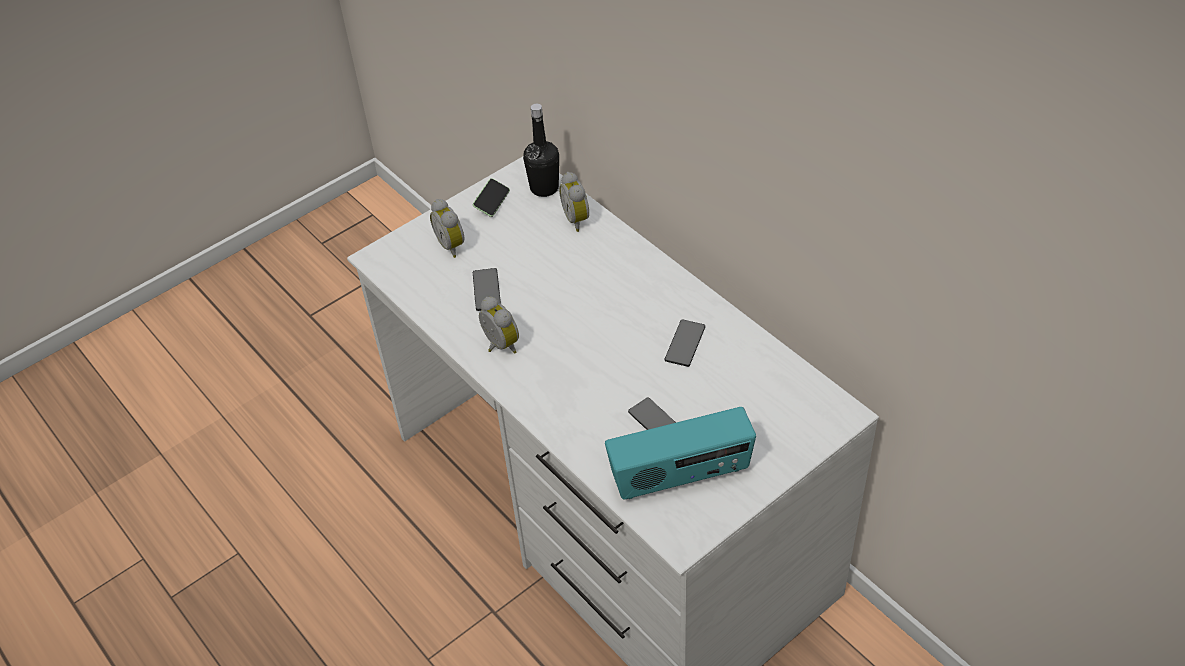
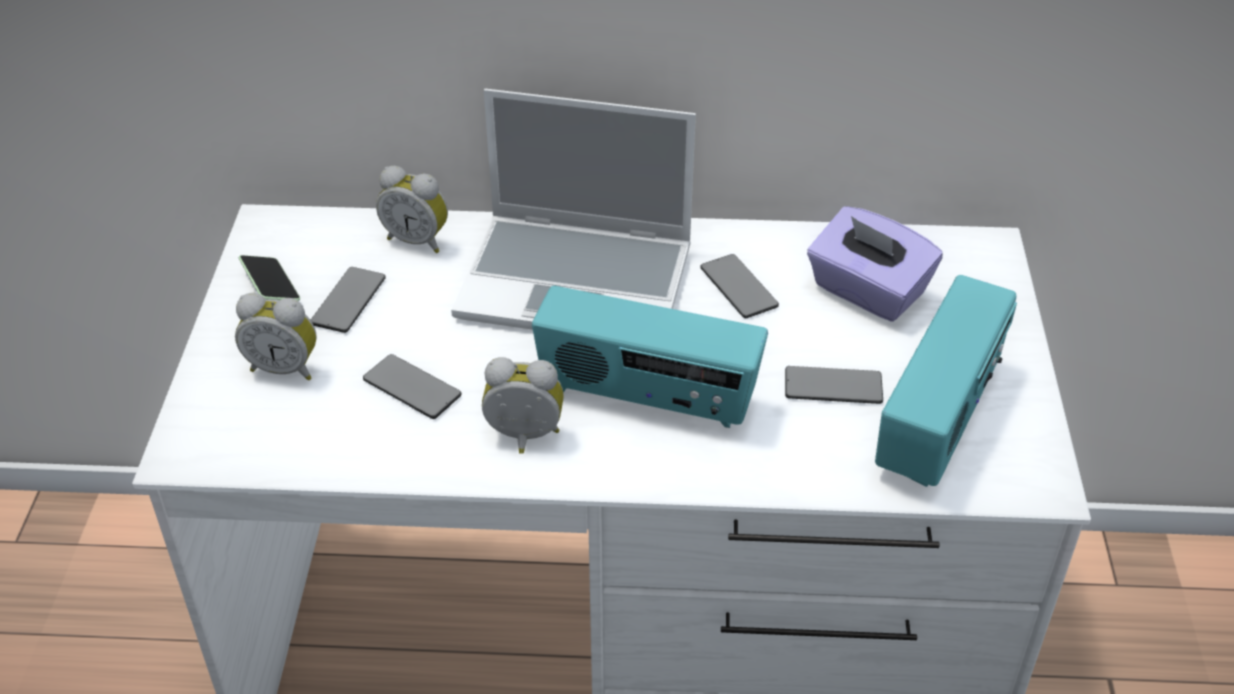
camera: 50 degrees left, 5 degrees down
black bottle [523,104,559,197] -> none
none -> phone [311,267,386,333]
none -> laptop [451,89,696,330]
none -> radio [532,286,768,428]
none -> purple tissue box [807,206,943,322]

